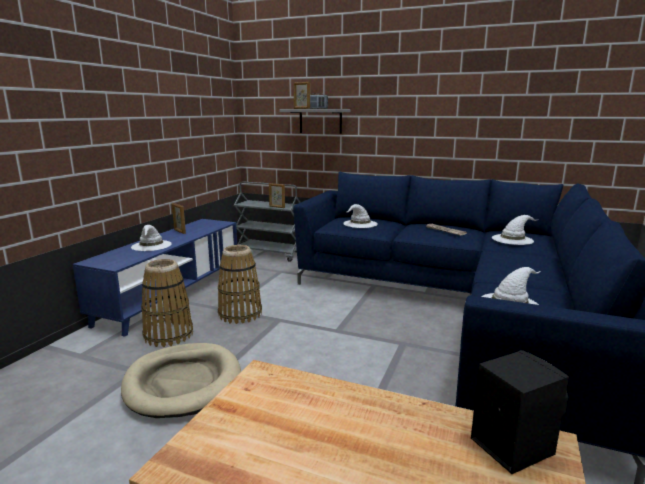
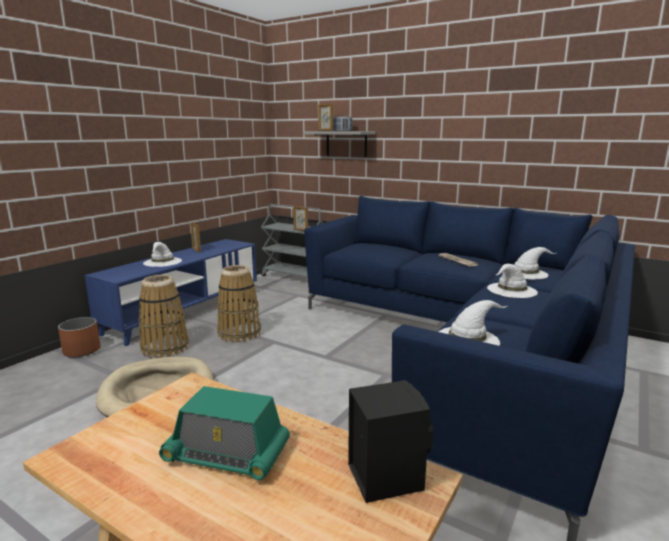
camera: 10 degrees right, 0 degrees up
white hat [343,204,378,228] -> white hat moved to [487,264,538,298]
none -> brown planter [58,317,101,358]
none -> radio [159,386,290,480]

